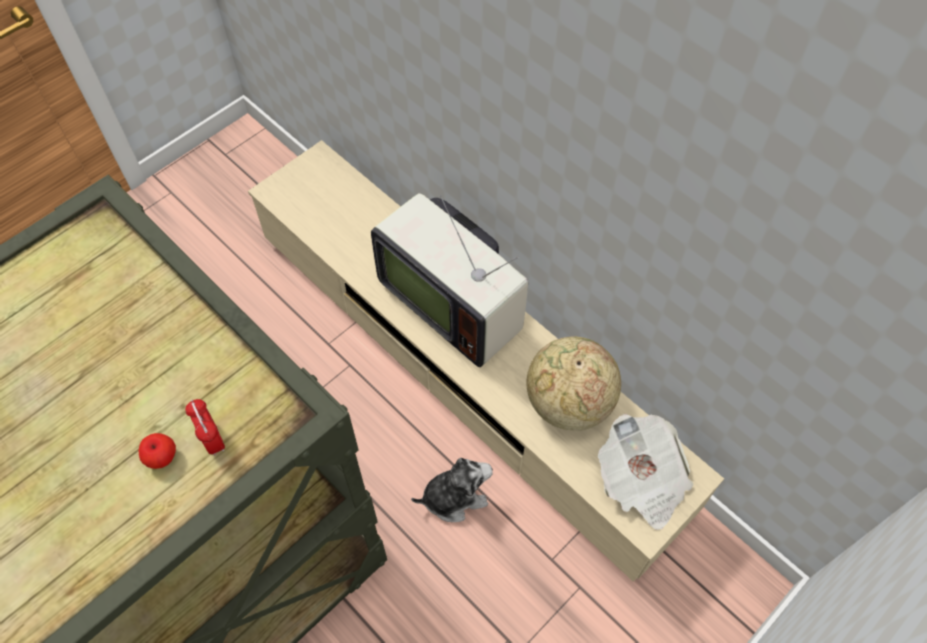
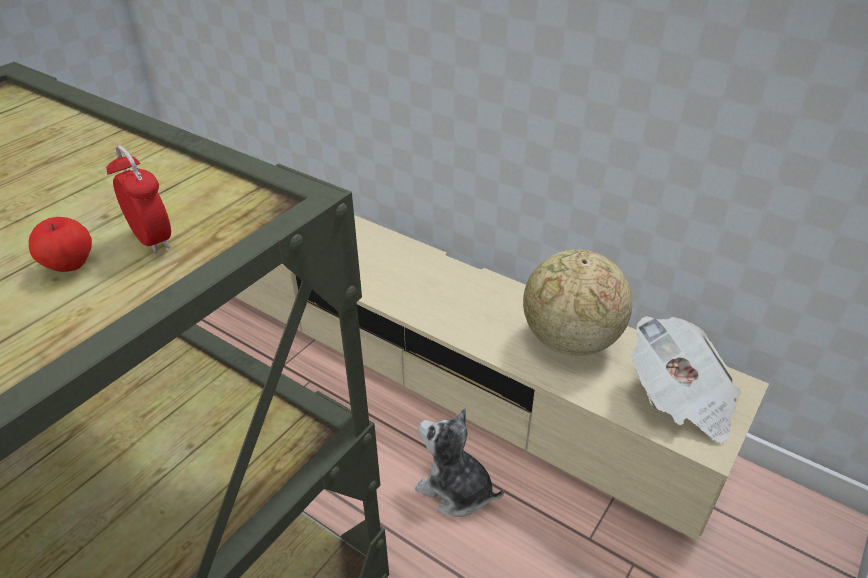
camera: 10 degrees left, 20 degrees down
television [371,193,528,367] -> none
plush toy [411,458,493,522] -> plush toy turned 120 degrees counterclockwise [415,408,504,517]

